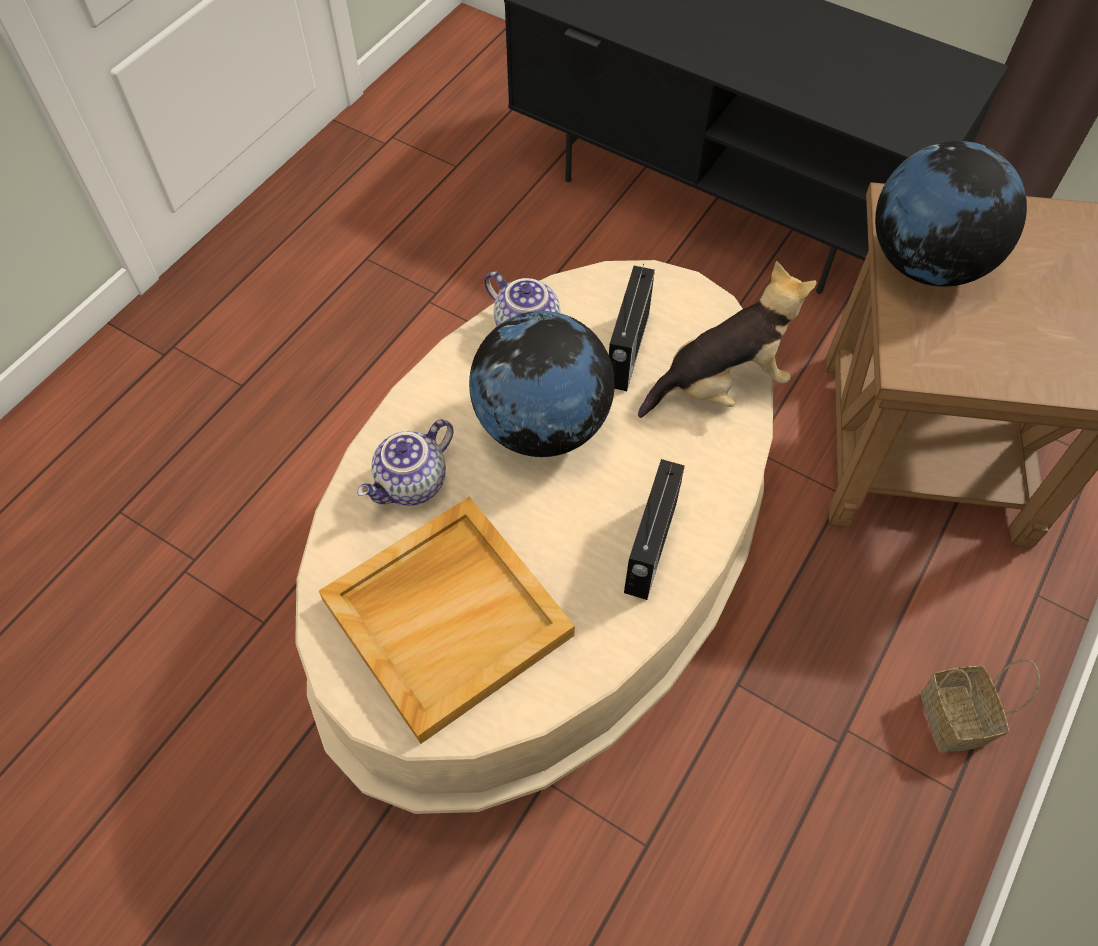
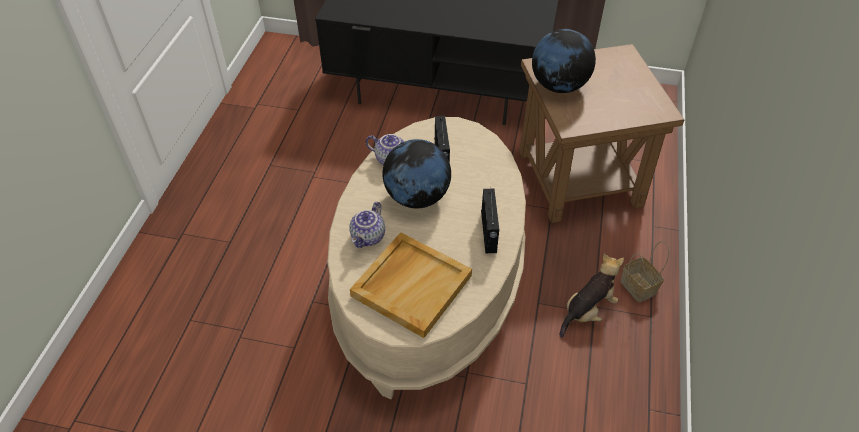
camera: 20 degrees left, 10 degrees down
plush toy [638,261,816,418] -> plush toy moved to [560,254,624,338]

